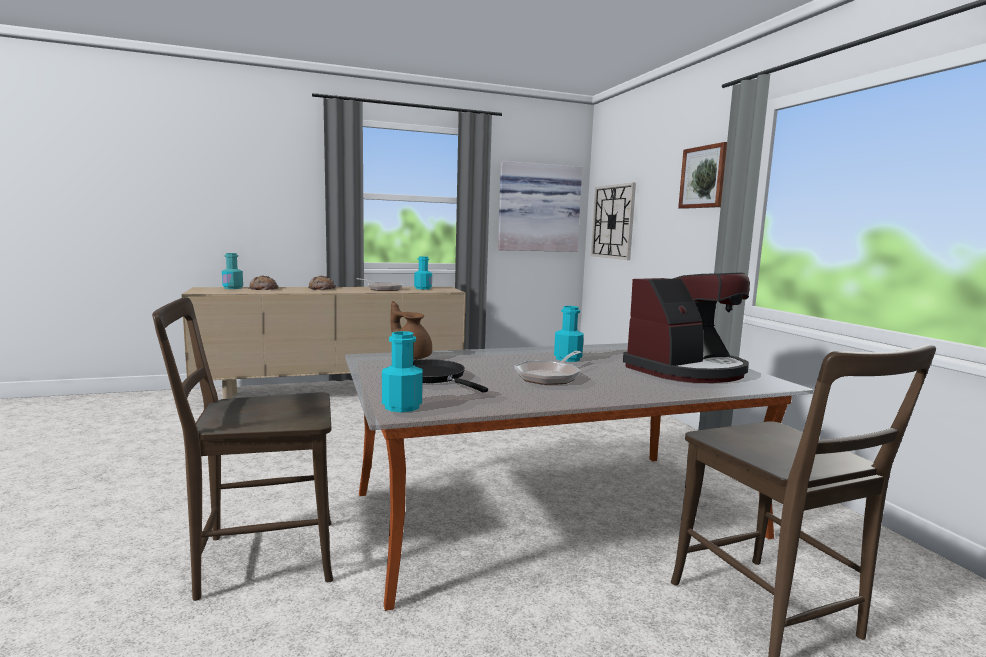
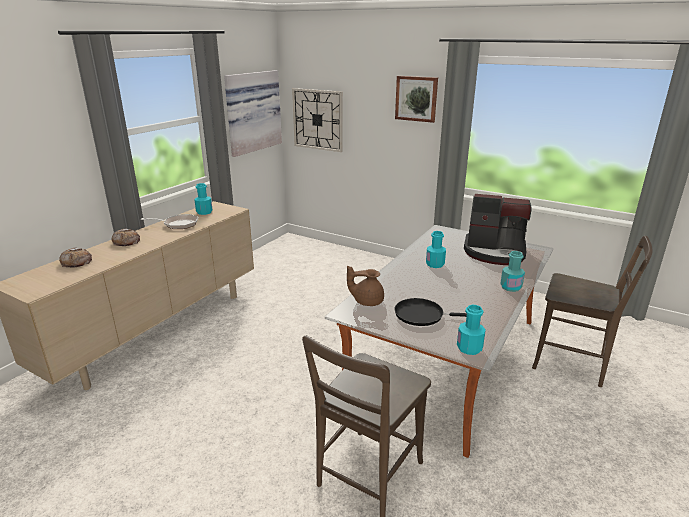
camera: 40 degrees left, 15 degrees up
turquoise bottle [222,253,243,289] -> turquoise bottle moved to [500,251,525,292]
frying pan [515,351,582,385] -> none
coffee machine [623,273,750,383] -> coffee machine turned 90 degrees clockwise [464,194,532,265]

